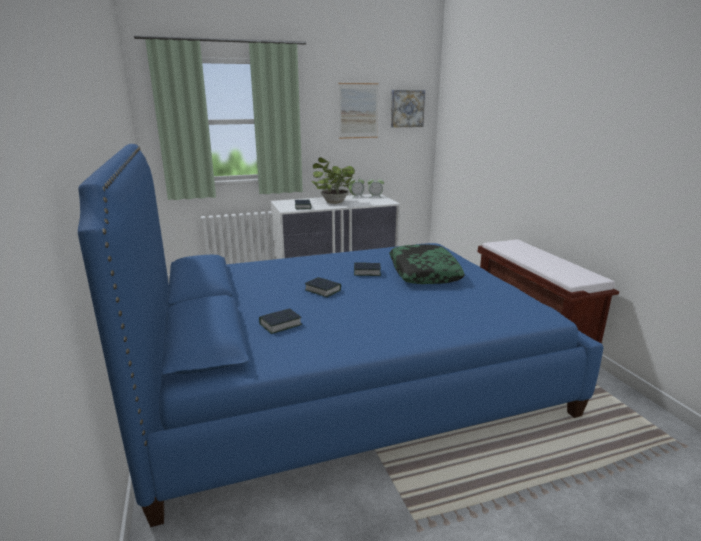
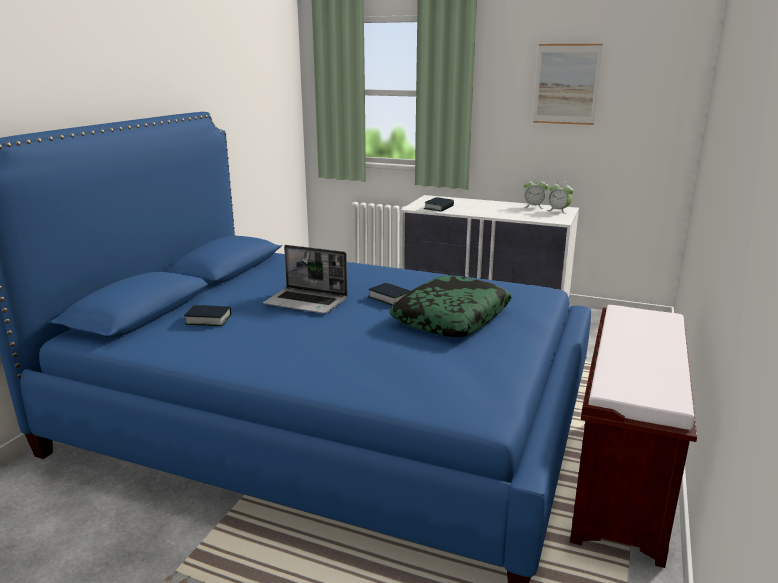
camera: 40 degrees right, 0 degrees up
book [305,277,341,297] -> laptop [263,245,348,314]
potted plant [311,157,355,204] -> none
picture [391,90,425,128] -> none

